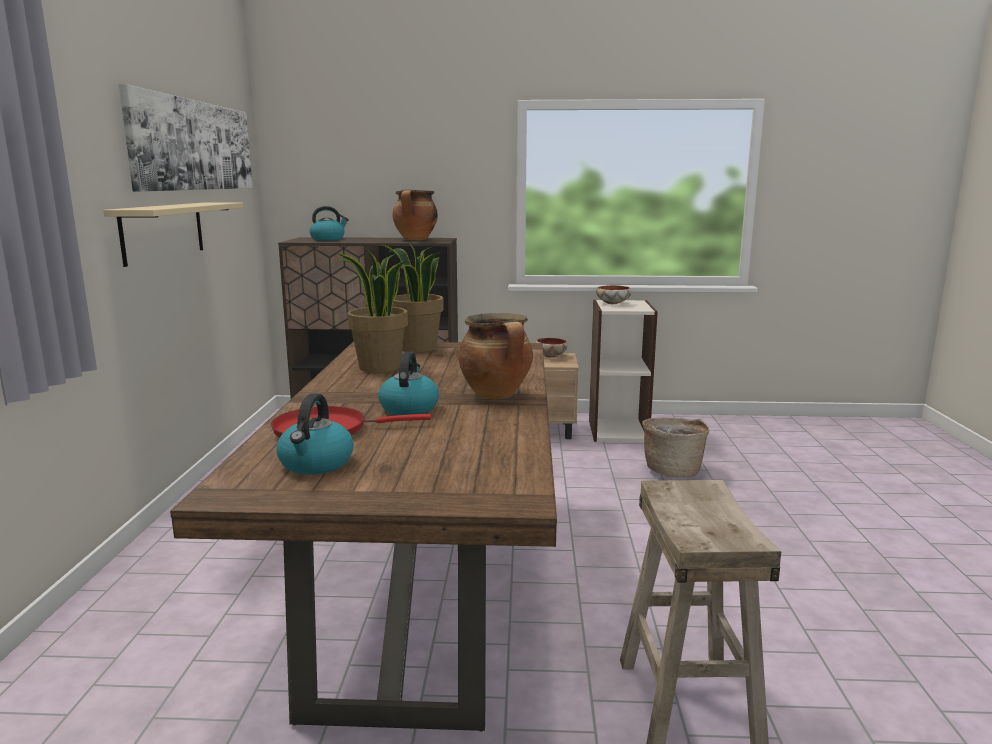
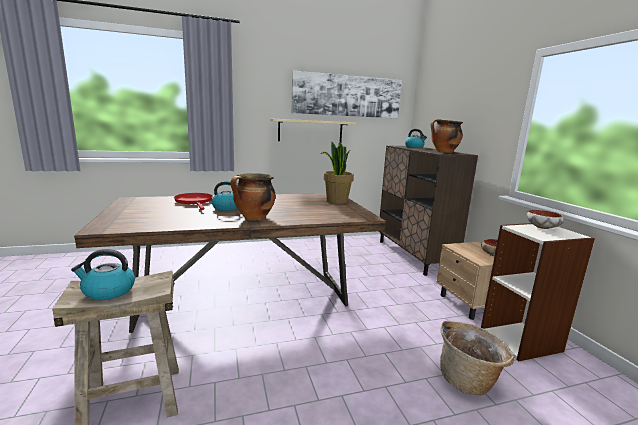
camera: 70 degrees right, 0 degrees up
kettle [276,393,354,474] -> kettle moved to [71,249,135,300]
potted plant [337,249,410,373] -> none

